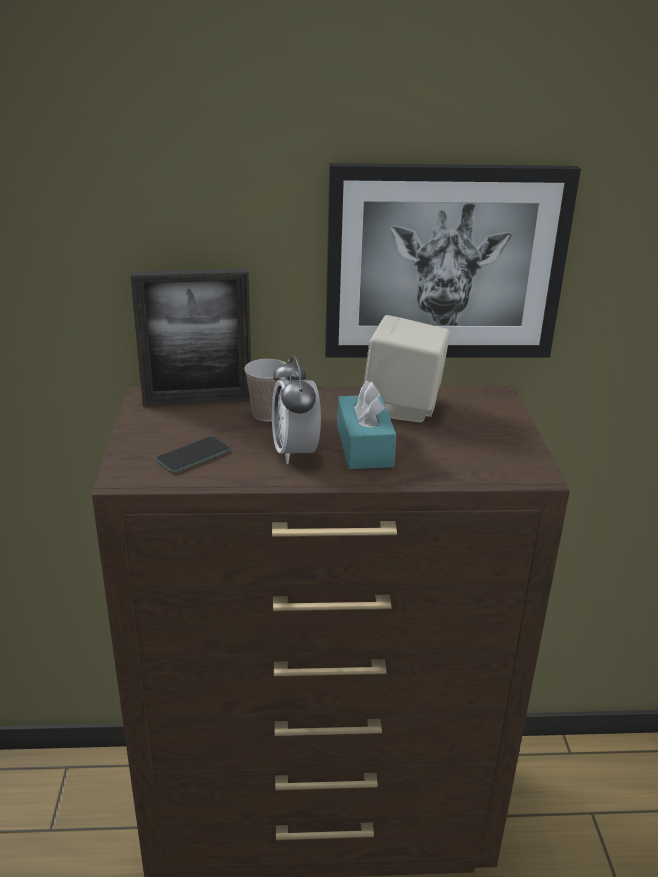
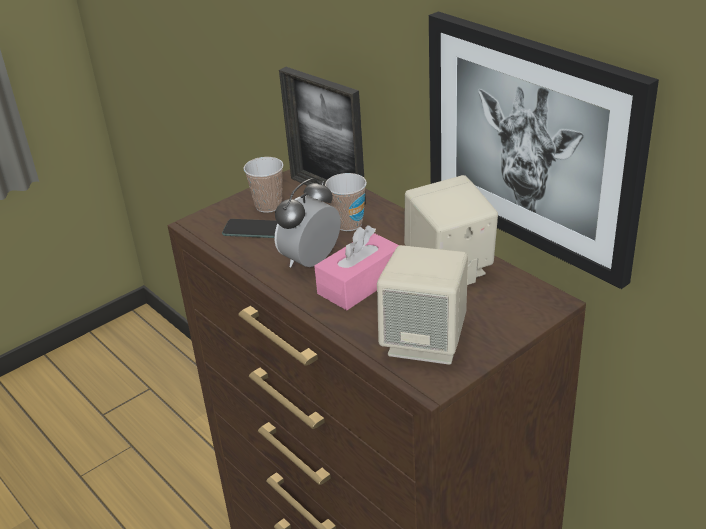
camera: 55 degrees right, 5 degrees up
turquoise tissue box [337,380,396,469] -> pink tissue box [314,225,399,310]
none -> cup [243,157,284,213]
none -> beige speaker [377,245,468,365]

